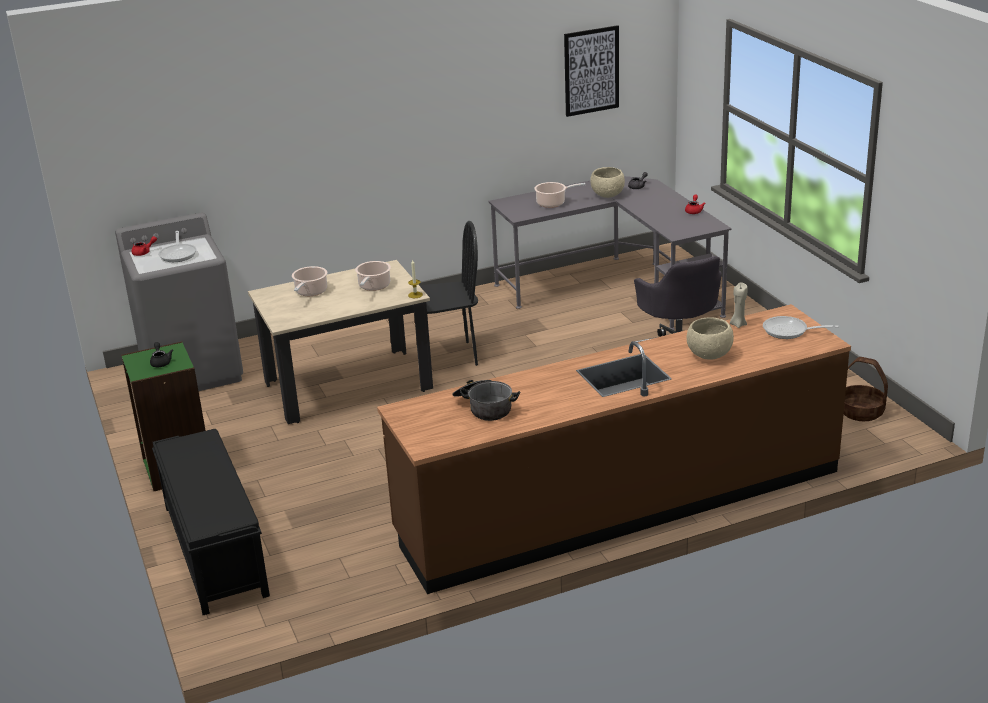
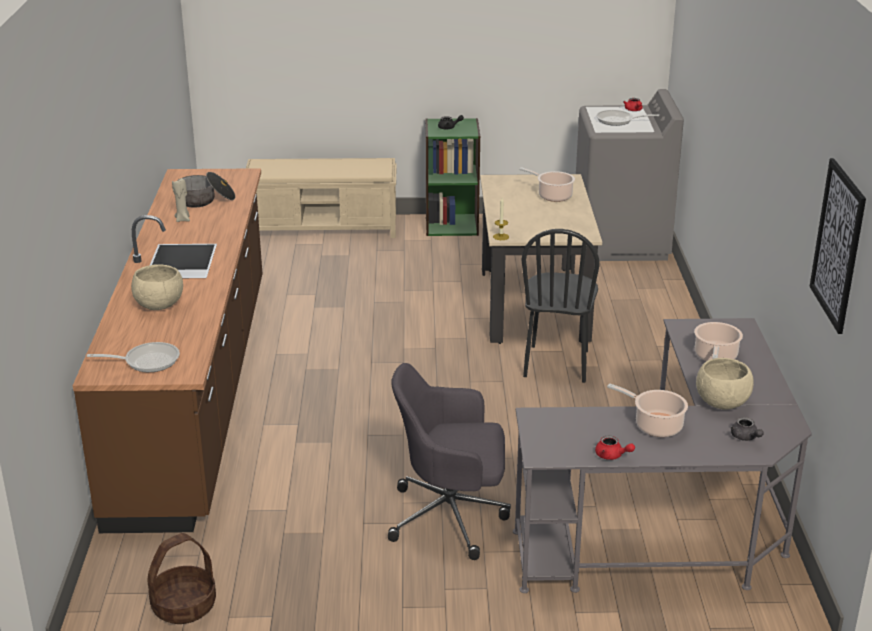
camera: 110 degrees right, 0 degrees up
black bench [152,429,270,615] -> beige bench [246,158,397,238]
cooking pot [355,261,391,291] -> cooking pot moved to [607,384,688,437]
beige candle [730,282,748,328] -> beige candle moved to [172,178,190,222]
frying pan [763,316,838,339] -> frying pan turned 45 degrees clockwise [87,342,180,372]

